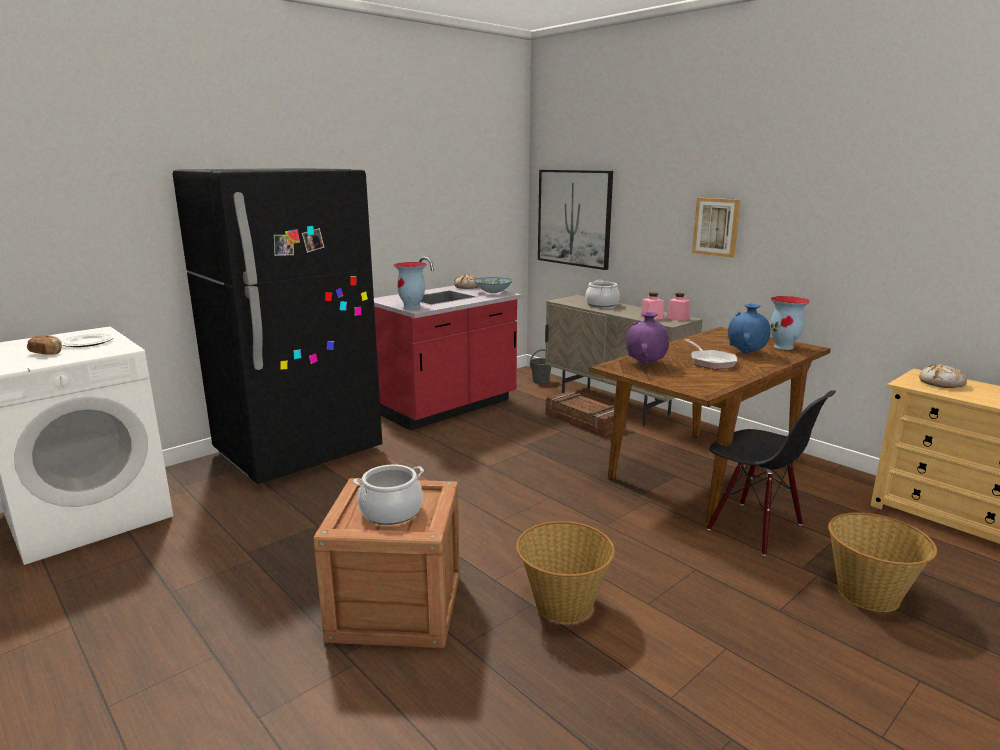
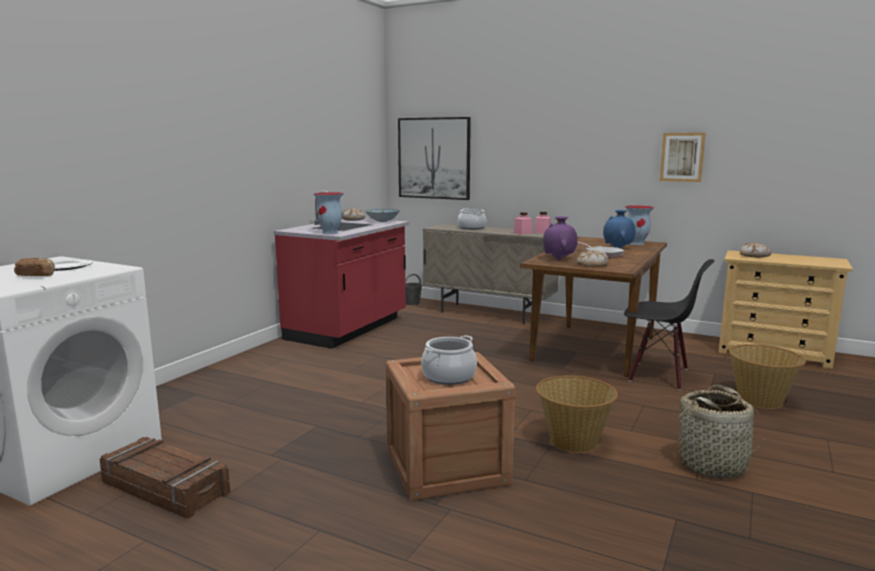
camera: 20 degrees left, 5 degrees down
black fridge [173,168,382,484] -> none
crate [545,391,626,437] -> crate moved to [99,437,230,519]
picture [692,198,741,257] -> picture moved to [660,133,706,182]
none -> bread [577,251,609,267]
none -> basket [673,385,765,479]

